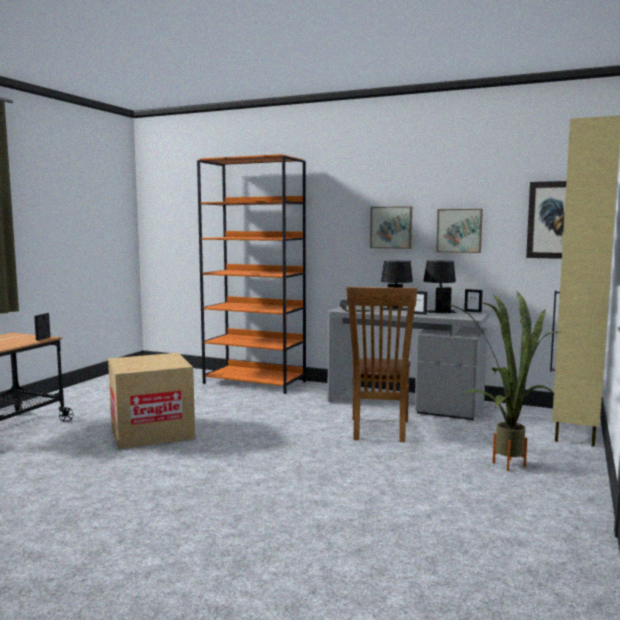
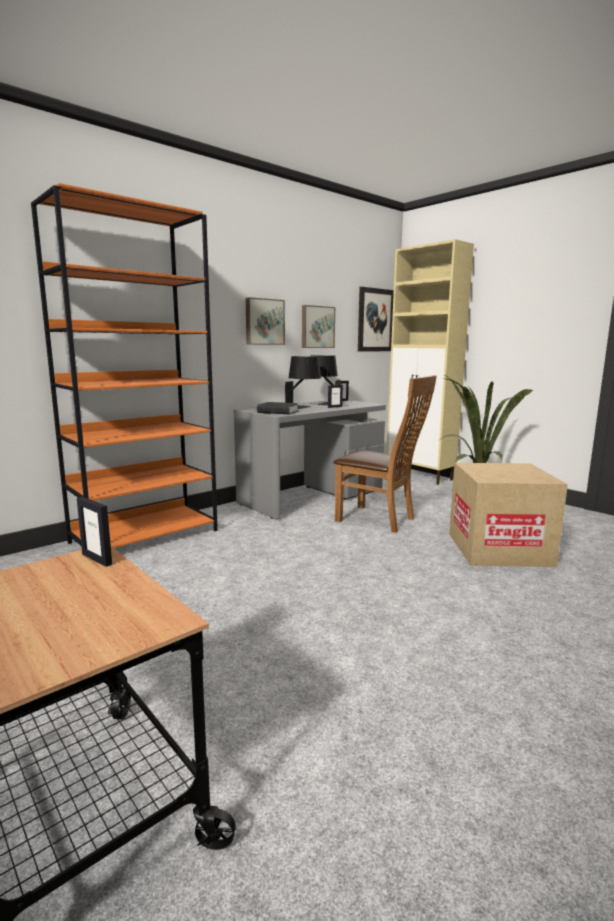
camera: 65 degrees left, 5 degrees up
cardboard box [108,353,195,449] -> cardboard box moved to [449,463,568,567]

